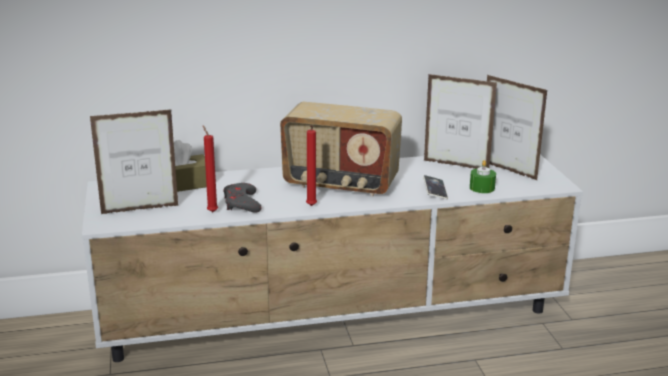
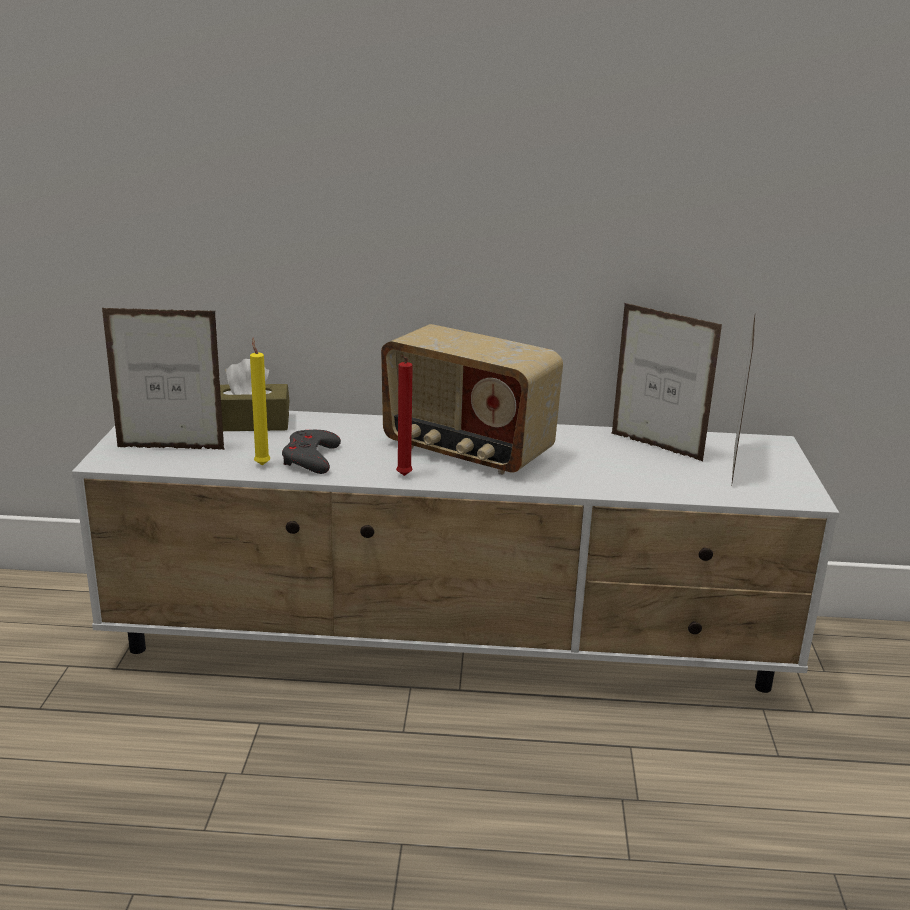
camera: 15 degrees right, 0 degrees up
red candle [203,125,218,212] -> yellow candle [250,338,270,465]
phone [423,175,448,199] -> none
green candle [470,160,496,193] -> none
picture frame [487,75,548,181] -> picture frame turned 135 degrees counterclockwise [732,316,755,482]

